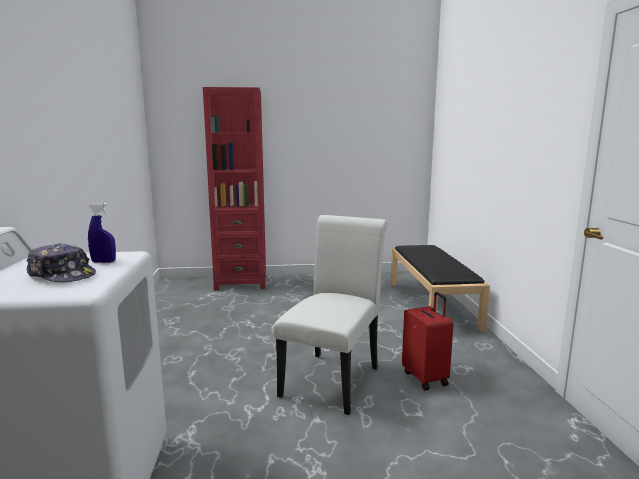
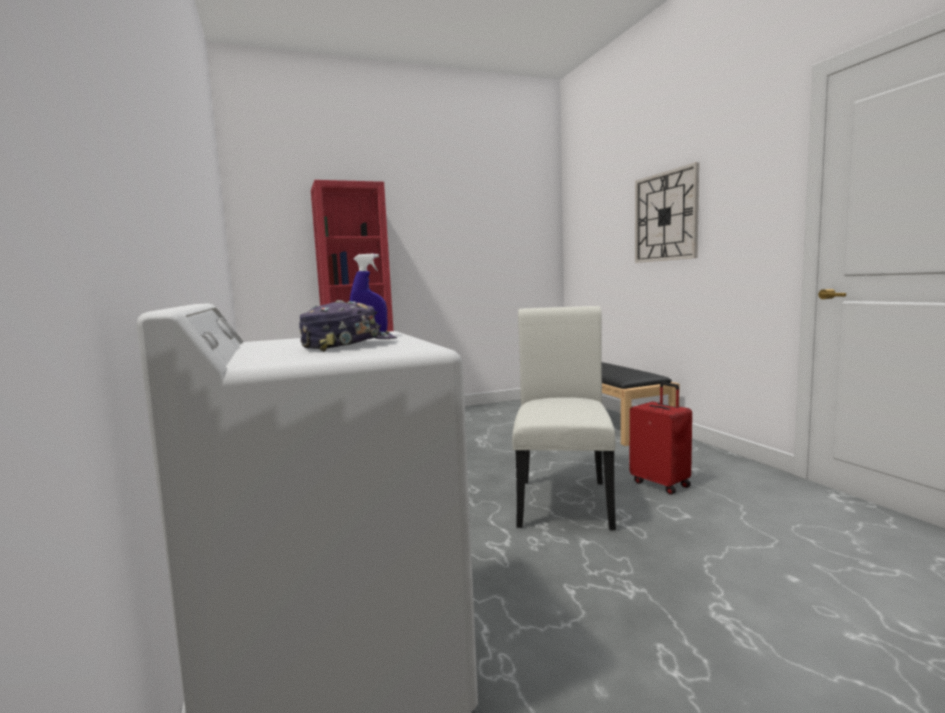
camera: 15 degrees left, 5 degrees down
cap [26,243,96,282] -> cap turned 60 degrees counterclockwise [299,300,397,352]
none -> wall clock [635,162,699,263]

